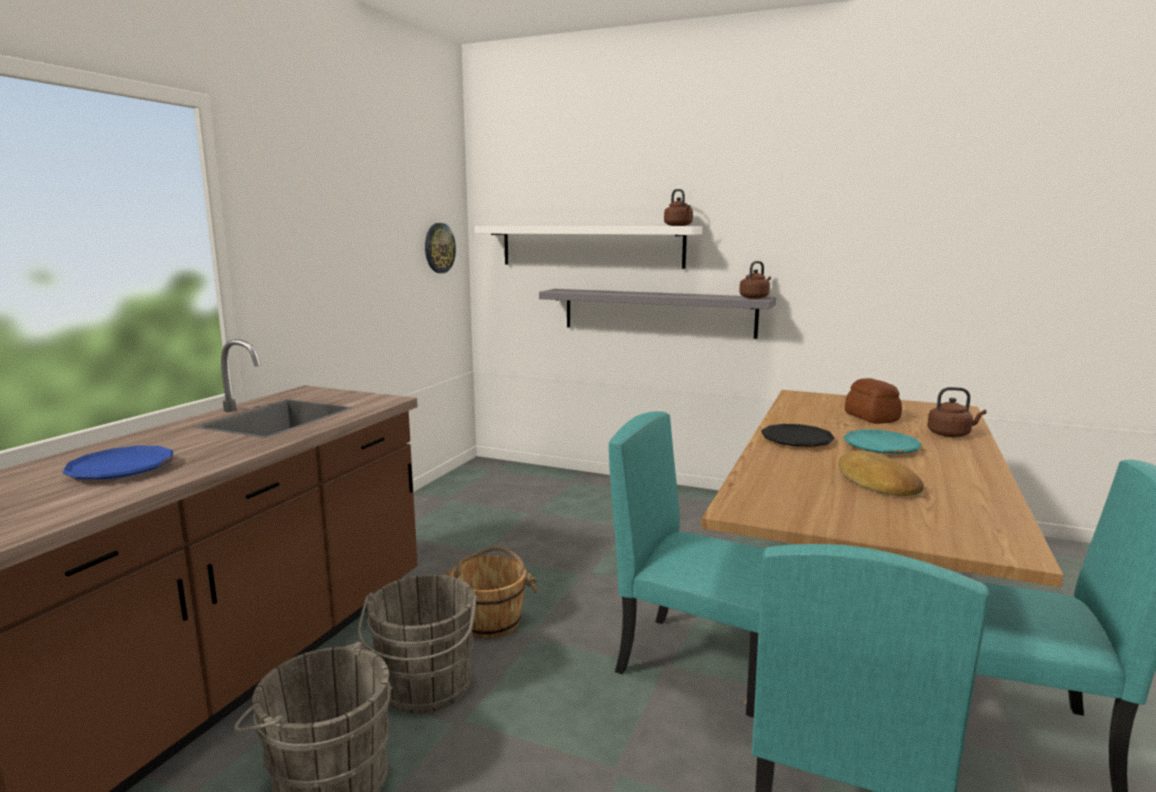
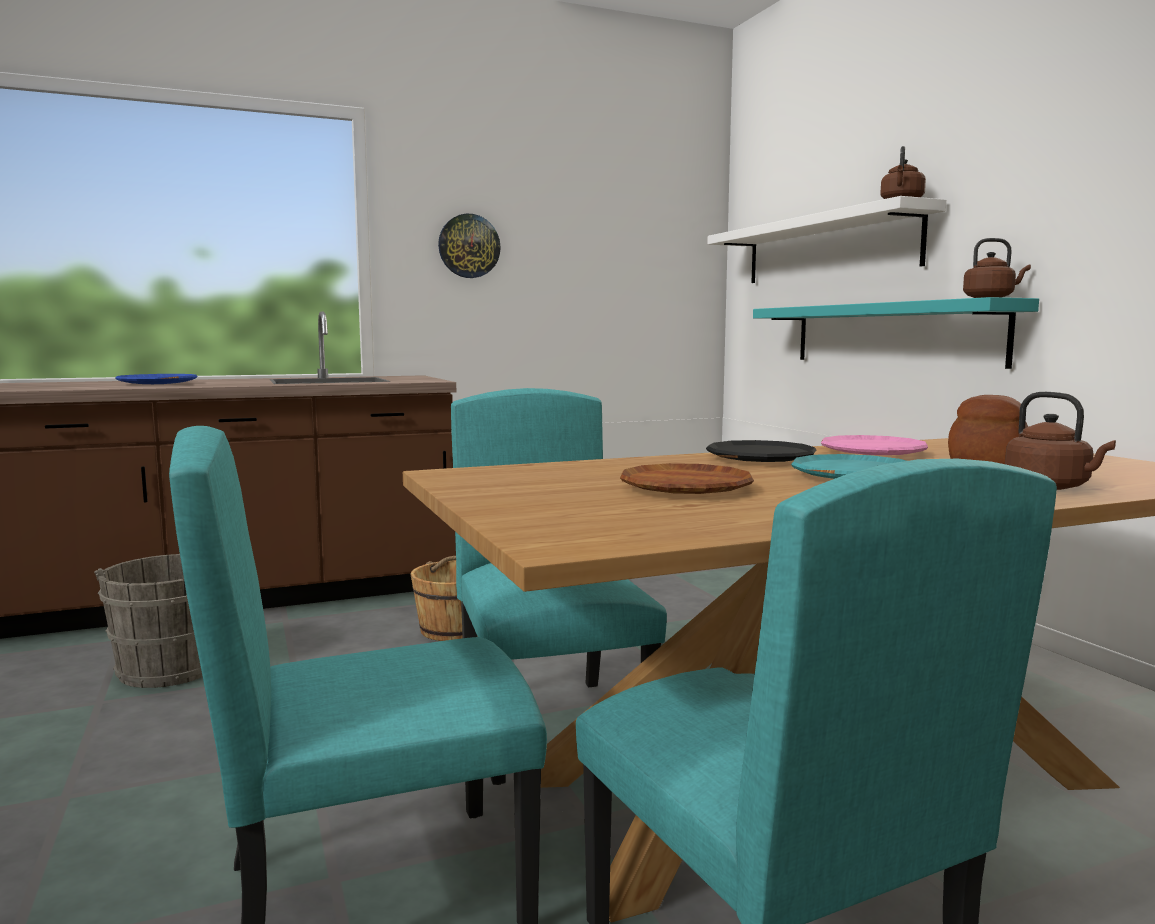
camera: 45 degrees right, 5 degrees down
grey bucket [358,574,477,713] -> none
wall clock [425,223,456,273] -> wall clock moved to [438,214,501,278]
grey shelf [539,289,776,339] -> turquoise shelf [753,297,1039,369]
bread [838,450,924,496] -> brown plate [620,463,754,494]
none -> pink plate [821,435,928,455]

